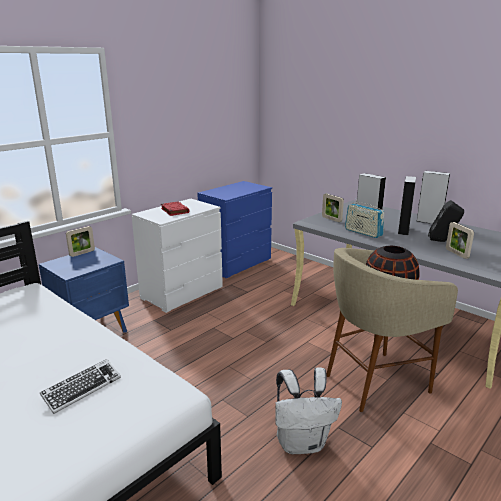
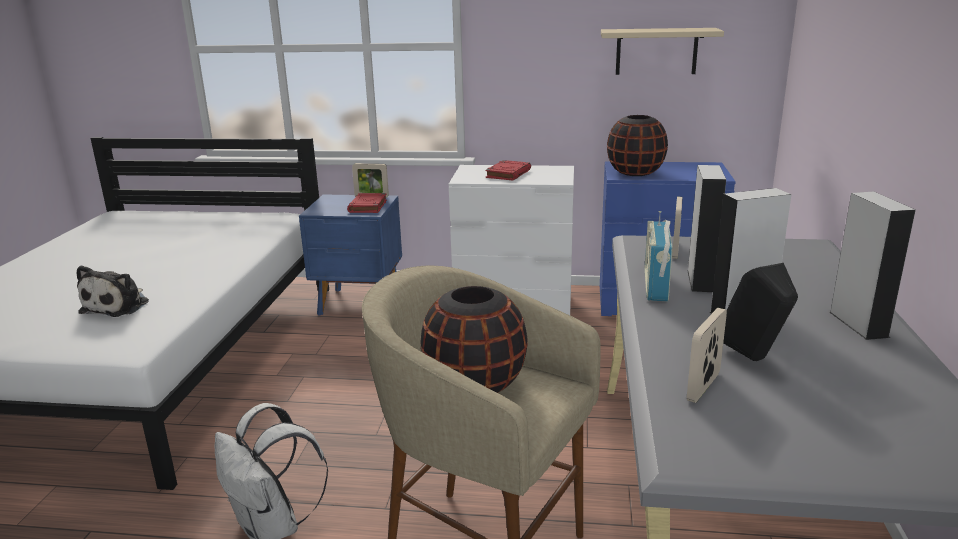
camera: 55 degrees right, 0 degrees up
keyboard [40,359,121,414] -> plush toy [77,265,149,317]
none -> red book [347,193,387,213]
none -> beige shelf [601,28,724,75]
none -> black vase [607,115,668,176]

